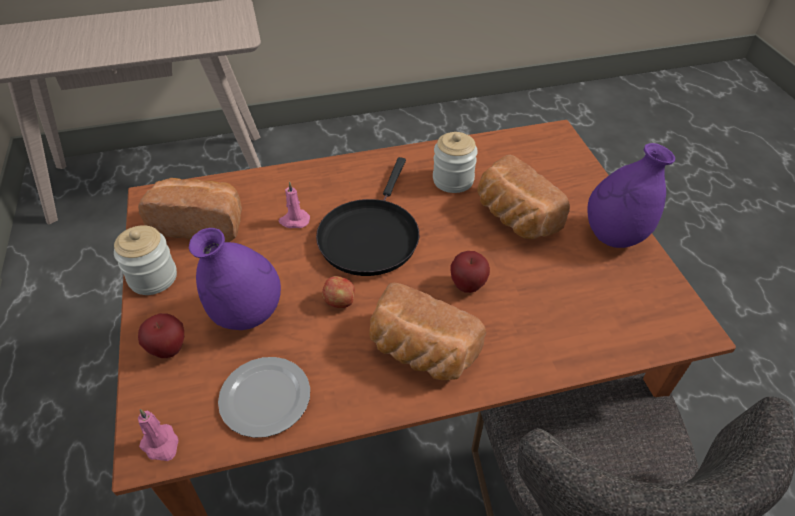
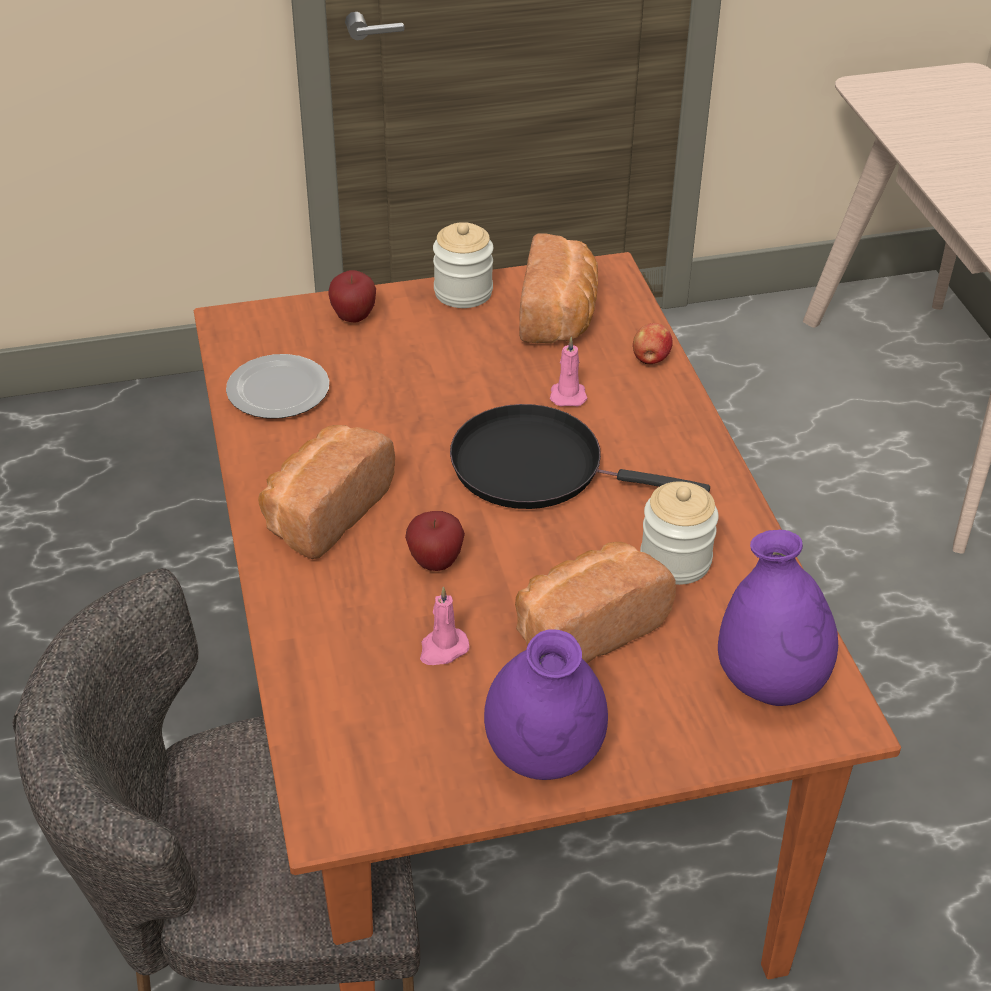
camera: 90 degrees right, 5 degrees down
pink candle [138,409,179,461] -> pink candle moved to [420,586,470,665]
purple vase [189,228,281,330] -> purple vase moved to [718,529,838,706]
apple [322,276,354,308] -> apple moved to [633,323,673,364]

